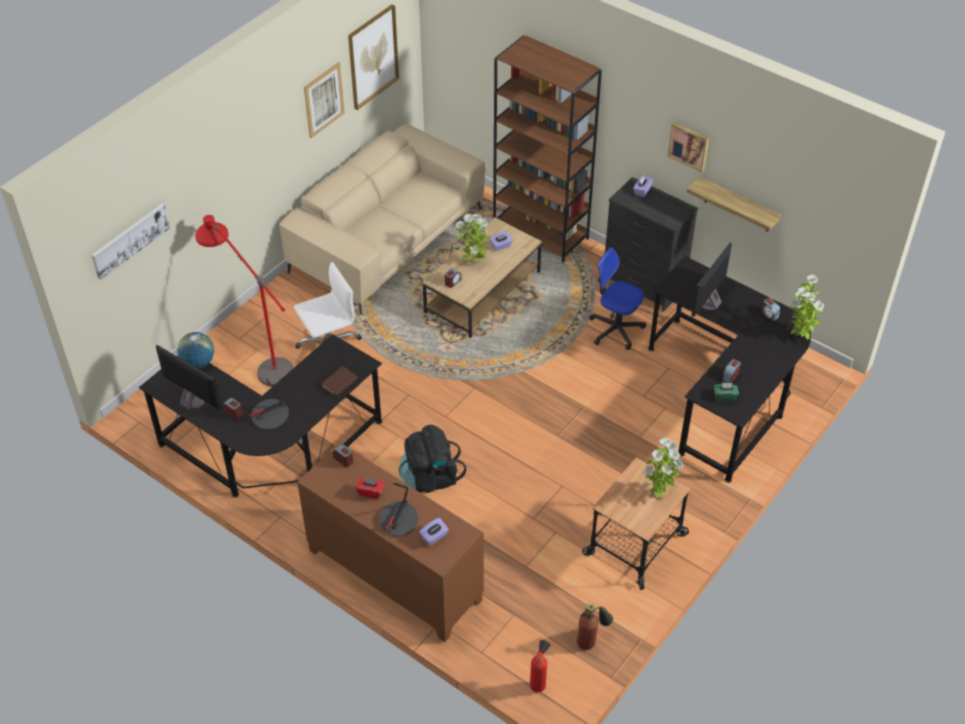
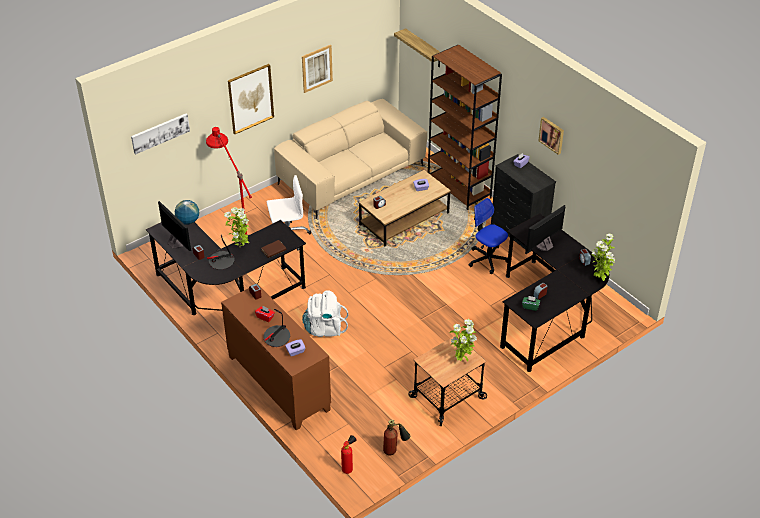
camera: 15 degrees right, 5 degrees down
picture [348,4,399,110] -> picture moved to [228,64,274,134]
black backpack [399,425,466,493] -> white backpack [302,290,349,337]
potted plant [455,213,489,266] -> potted plant moved to [224,207,249,247]
shelf [687,177,782,231] -> shelf moved to [394,28,440,67]

